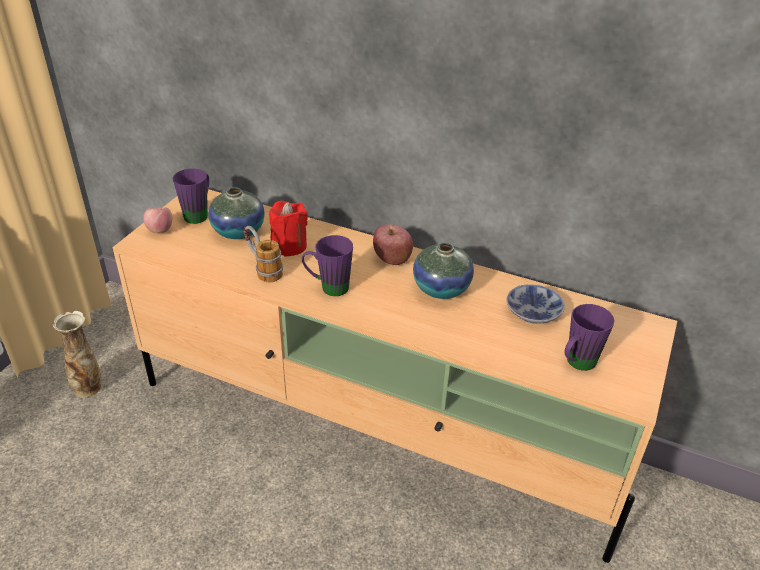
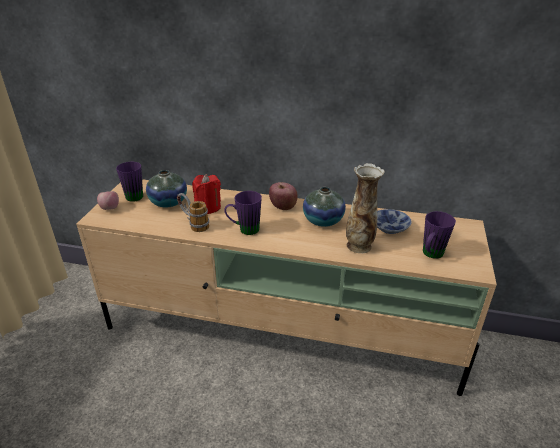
camera: 10 degrees left, 5 degrees down
vase [53,311,101,398] -> vase moved to [346,163,385,253]

